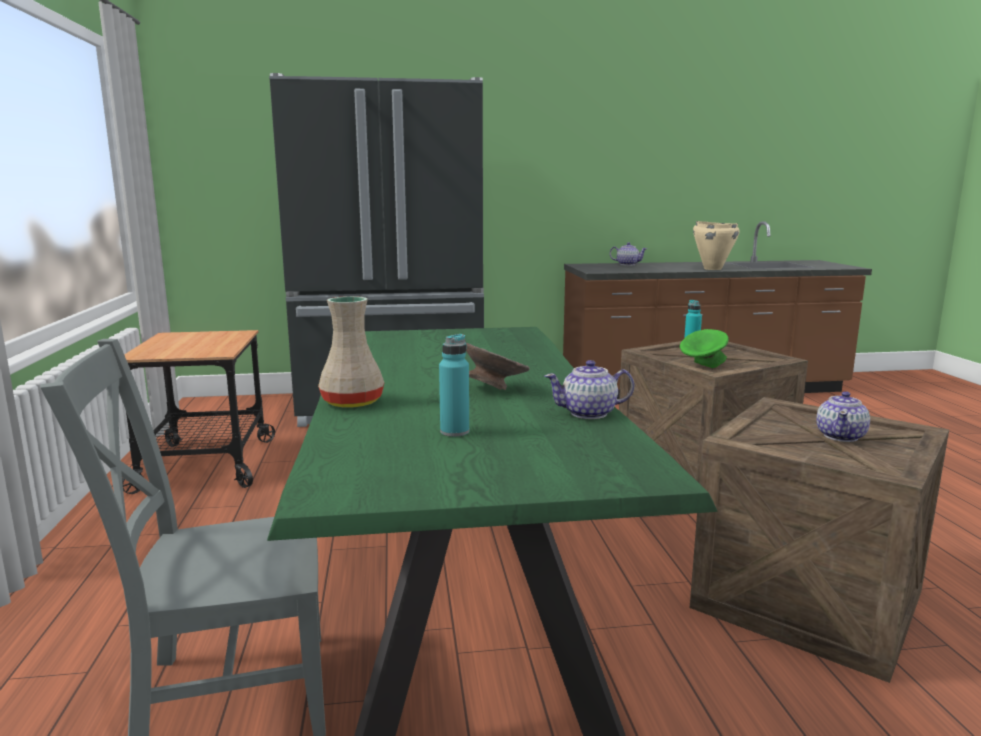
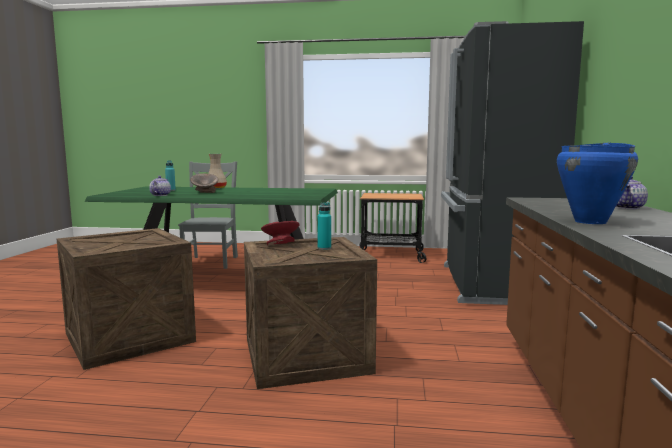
camera: 105 degrees right, 5 degrees down
green bowl [680,329,729,368] -> red bowl [261,221,300,246]
beige cooking pot [693,221,740,270] -> blue cooking pot [557,143,638,224]
teapot [816,391,870,442] -> none

